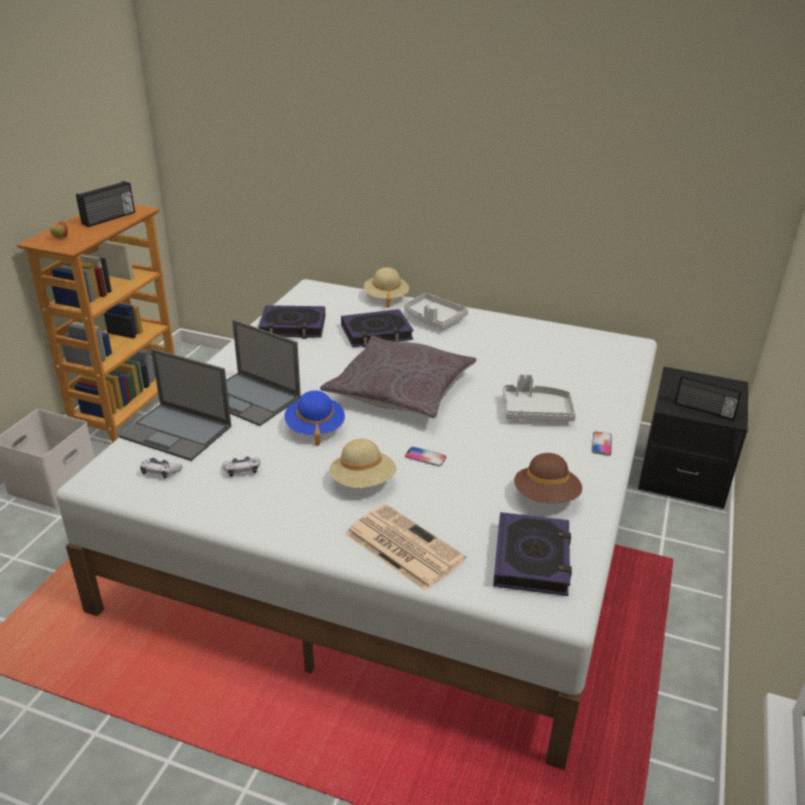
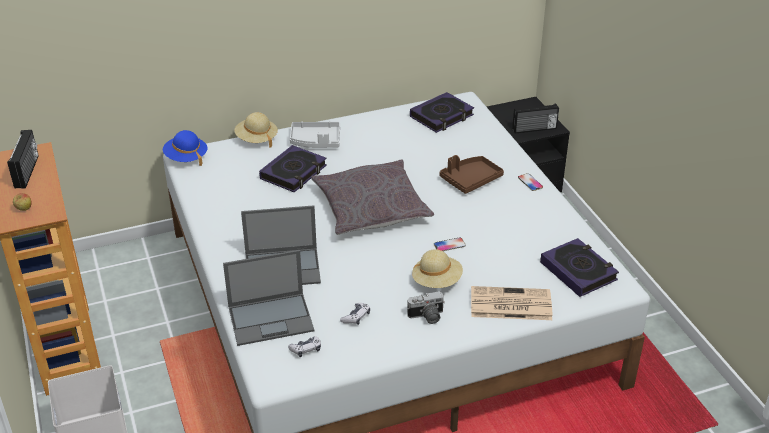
camera: 40 degrees left, 5 degrees up
book [258,305,325,339] -> book moved to [410,92,474,133]
blue hat [284,391,345,446] -> blue hat moved to [163,130,208,166]
grey tray [503,374,576,421] -> brown tray [439,155,504,194]
brown hat [514,453,582,503] -> none
none -> camera [407,291,445,324]

